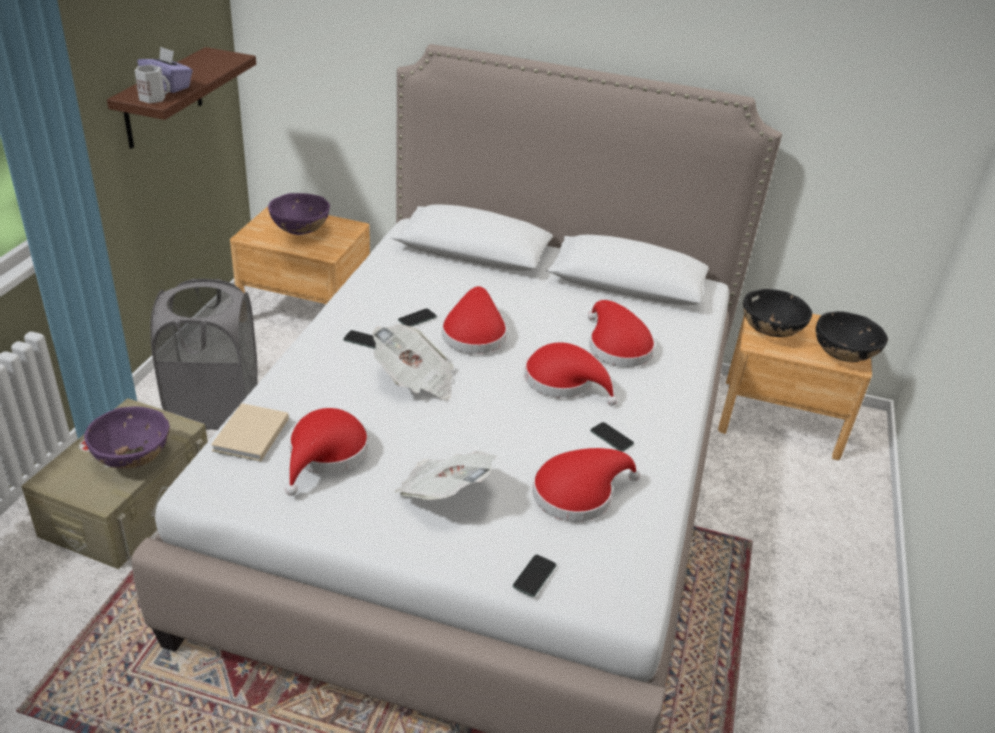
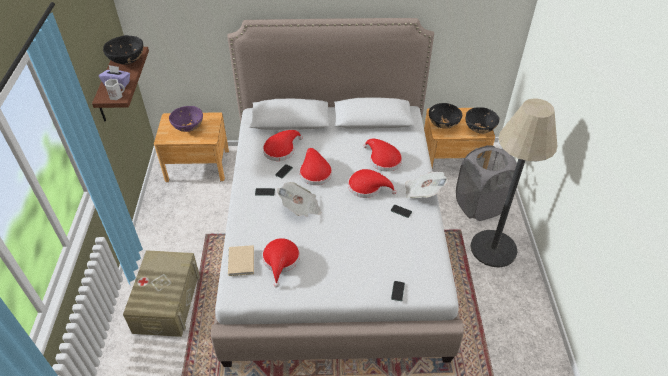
camera: 15 degrees left, 10 degrees up
purple bowl [84,407,170,469] -> none
grey laundry basket [150,279,258,430] -> grey laundry basket moved to [456,145,517,221]
newspaper [395,451,497,500] -> newspaper moved to [405,172,448,198]
red hat [532,448,640,522] -> red hat moved to [263,130,303,161]
none -> black bowl [103,35,144,65]
none -> floor lamp [471,98,557,267]

